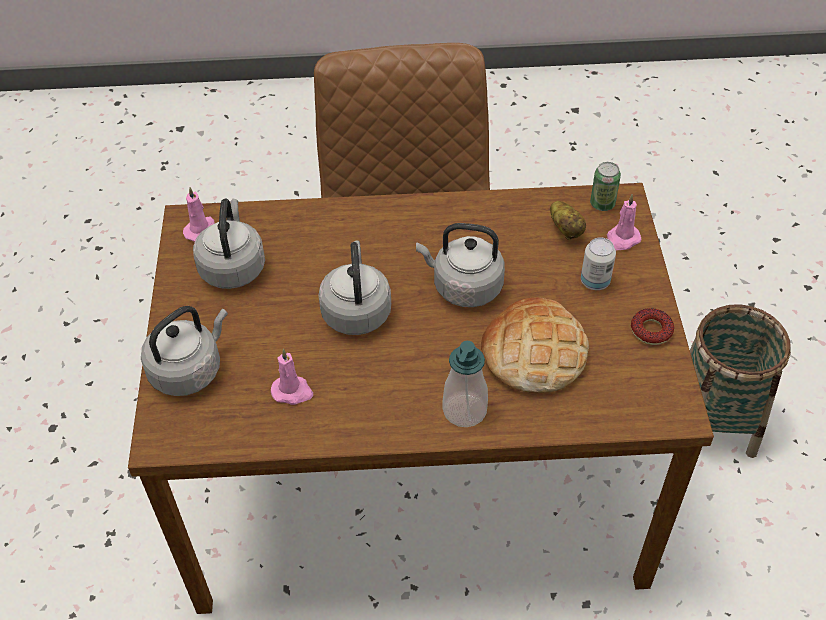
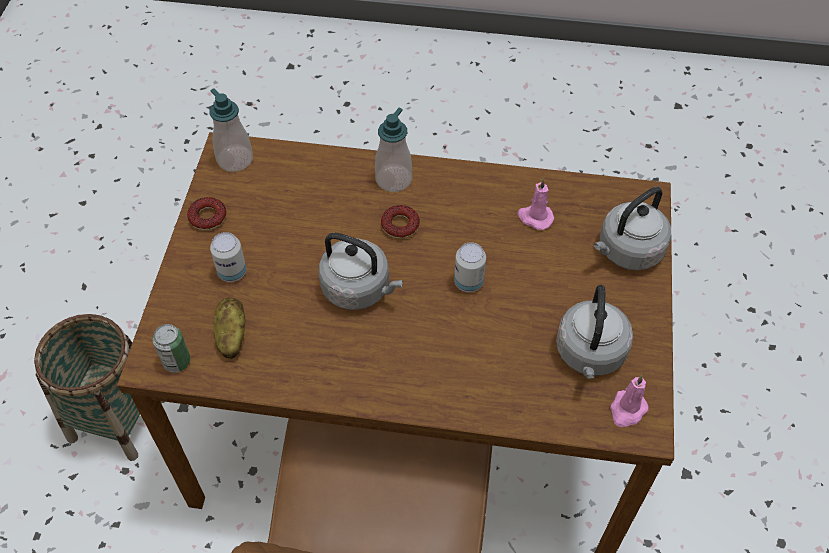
camera: 170 degrees left, 5 degrees up
grey kettle [318,240,391,335] -> can [454,242,486,292]
bread [481,297,589,393] -> none
pink candle [607,194,642,250] -> none
none -> soap dispenser [209,88,253,172]
none -> donut [381,205,420,239]

